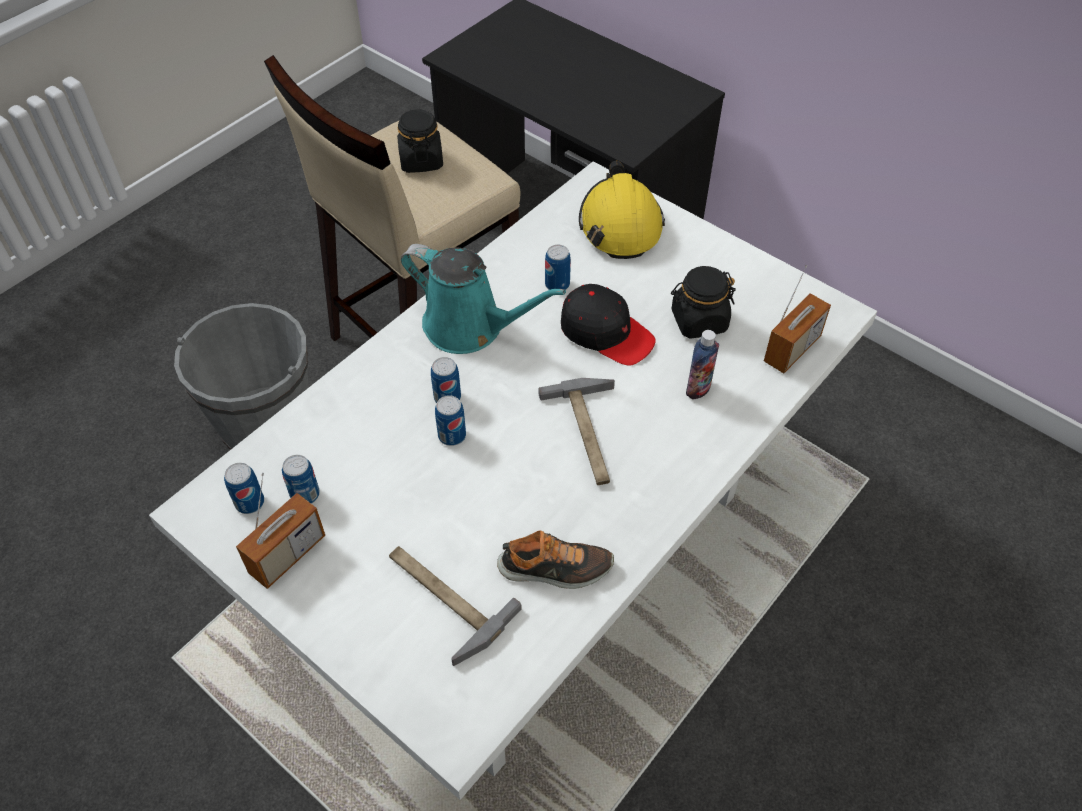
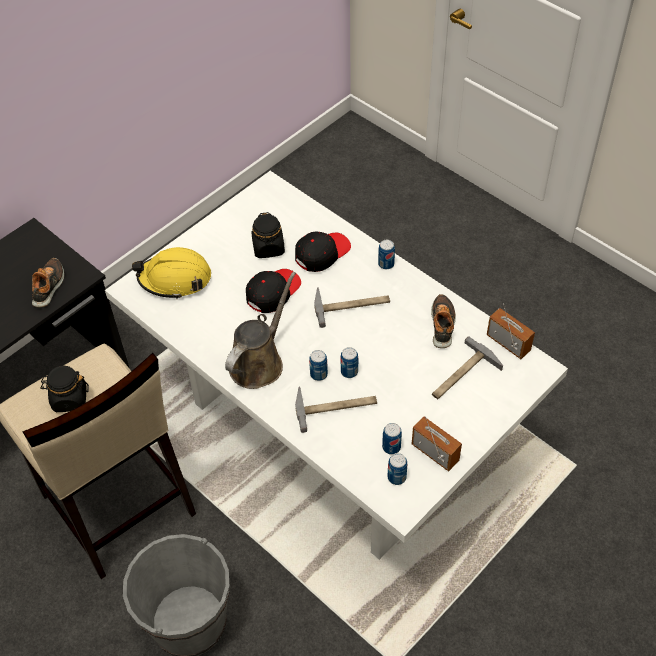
camera: 85 degrees left, 0 degrees up
turquoise watering can [401,244,566,354] -> brown watering can [225,272,296,389]
can [545,245,571,290] -> can moved to [378,240,395,269]
bottle [686,330,719,399] -> black cap [295,231,351,272]
radio [764,265,831,373] -> radio moved to [487,303,535,359]
none -> shoe [32,258,64,308]
none -> hammer [295,386,377,433]

